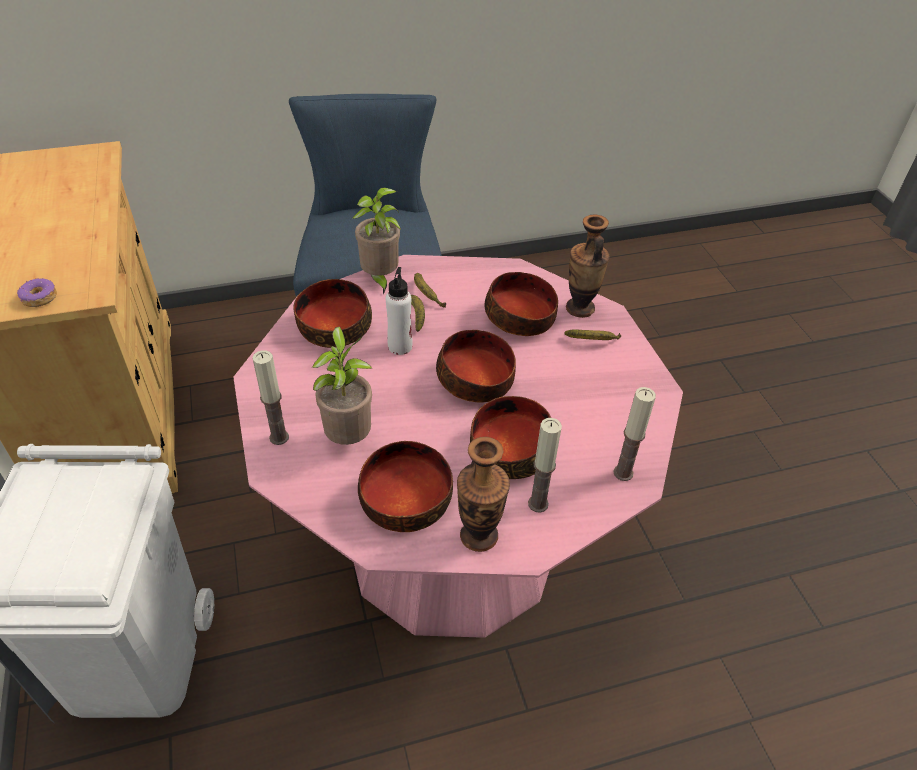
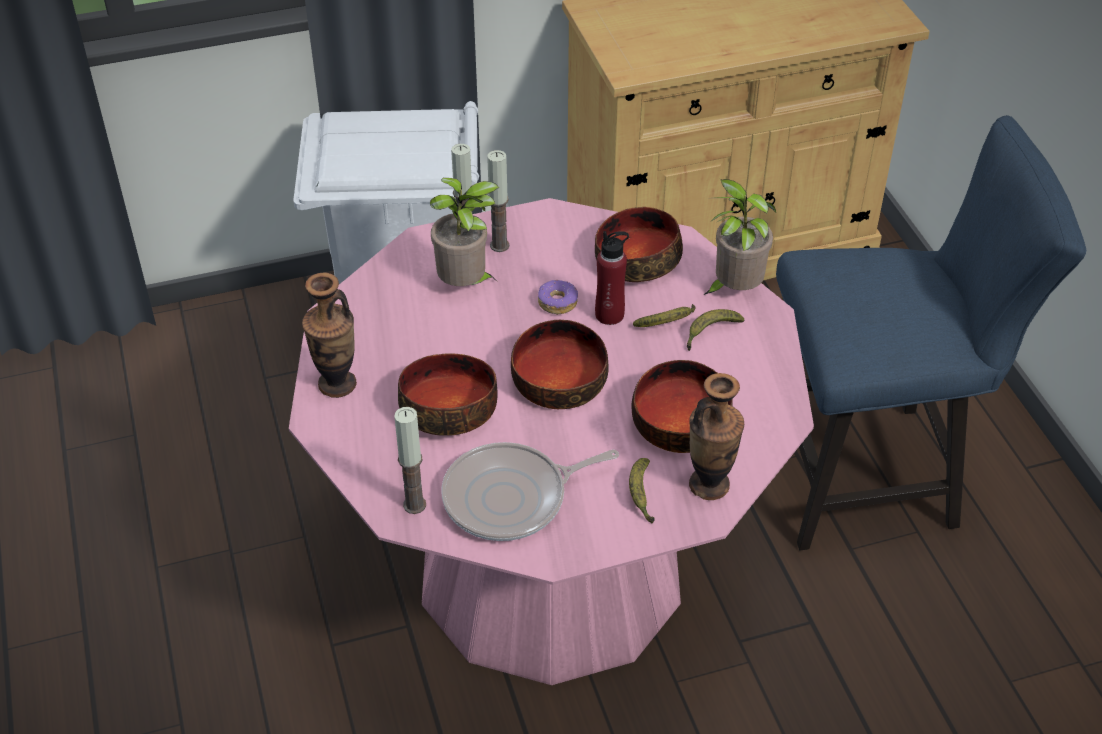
camera: 90 degrees right, 0 degrees up
donut [17,278,57,307] -> donut moved to [538,280,578,315]
bowl [358,441,453,532] -> none
white bottle [386,267,413,355] -> red bottle [595,231,629,325]
candle [528,418,562,513] -> candle moved to [487,150,509,252]
none -> frying pan [442,442,619,541]

